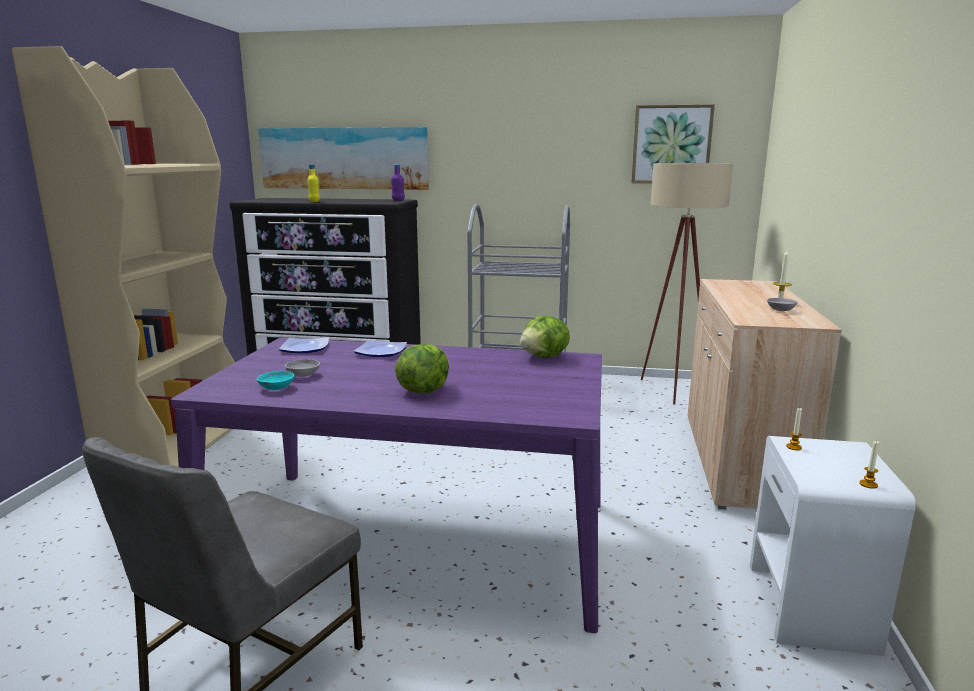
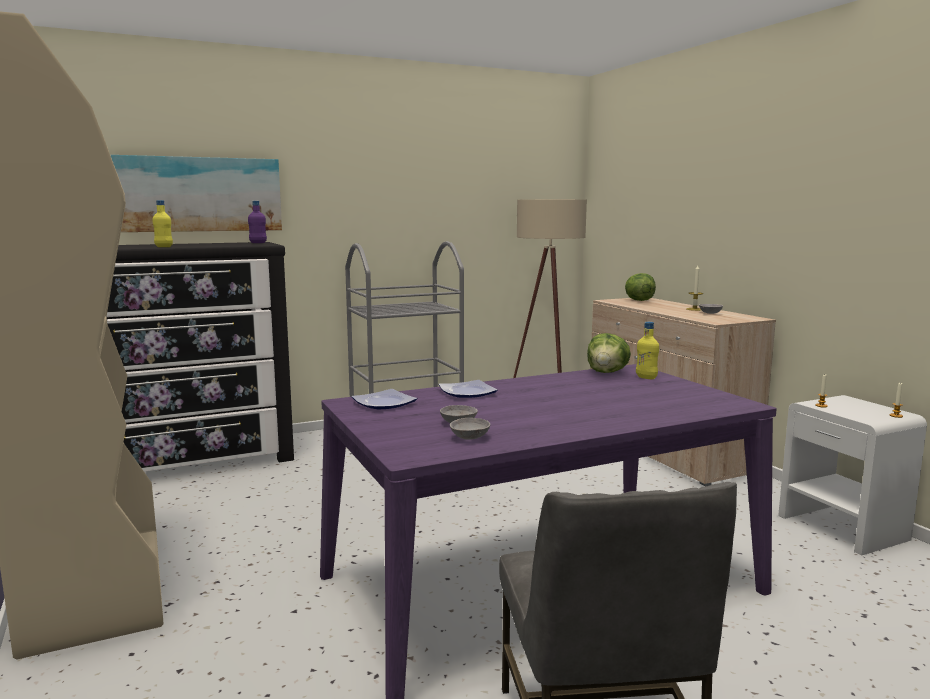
camera: 35 degrees left, 5 degrees down
turquoise bowl [257,371,294,390] -> grey bowl [450,418,490,440]
lettuce [395,344,449,393] -> lettuce moved to [625,273,656,301]
picture [631,104,715,183] -> none
none -> yellow bottle [636,322,659,379]

